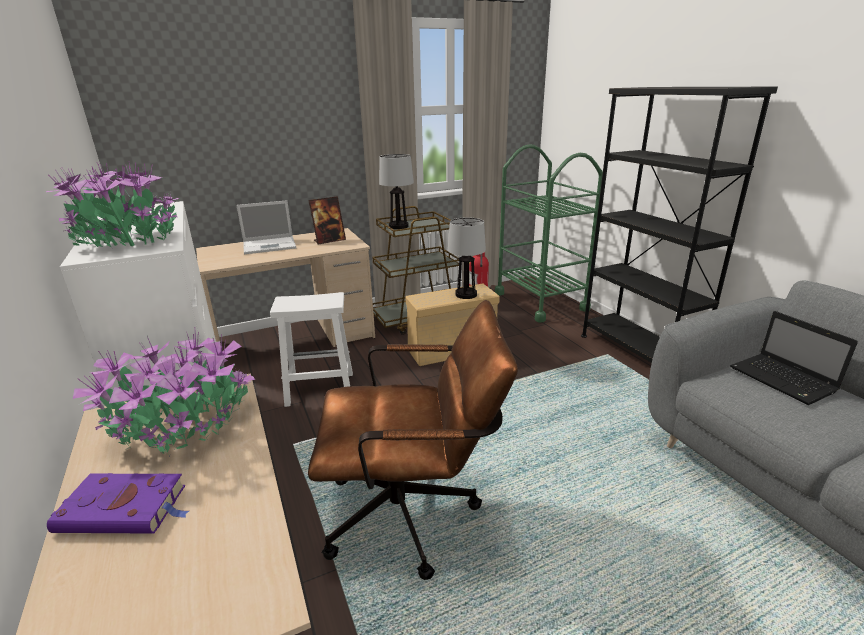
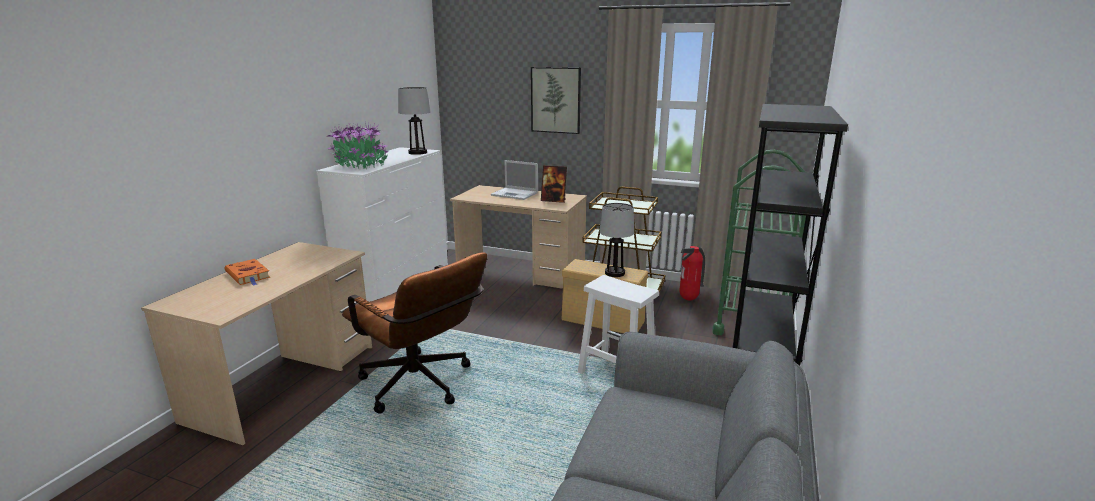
camera: 45 degrees right, 5 degrees down
purple book [47,473,189,534] -> orange book [225,259,270,286]
potted plant [73,332,255,458] -> none
white stool [270,292,353,407] -> white stool moved to [578,275,659,374]
table lamp [379,154,414,229] -> table lamp moved to [398,87,431,155]
laptop [730,311,858,405] -> none
none -> picture [531,67,581,134]

